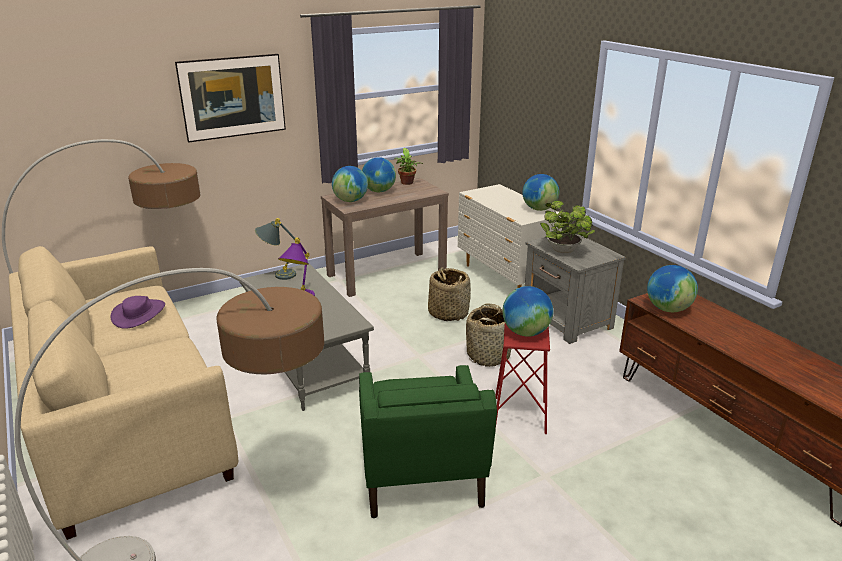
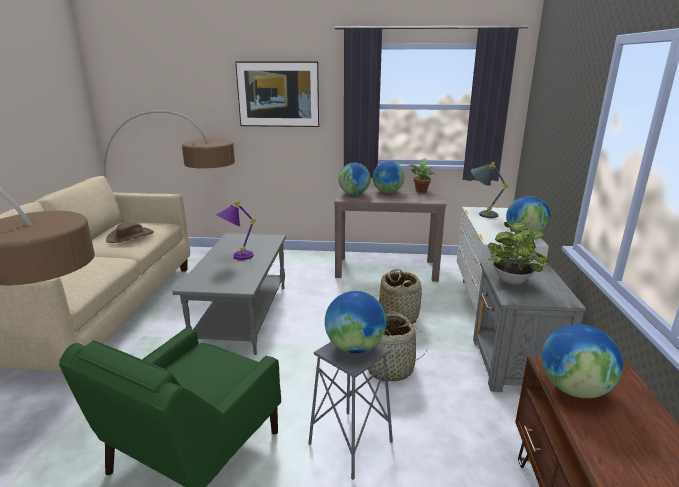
camera: 35 degrees right, 5 degrees down
purple hat [111,296,165,329] -> brown hat [106,222,154,243]
grey table lamp [255,218,296,280] -> grey table lamp moved to [471,162,508,218]
red stool [495,323,550,434] -> grey stool [308,342,393,480]

